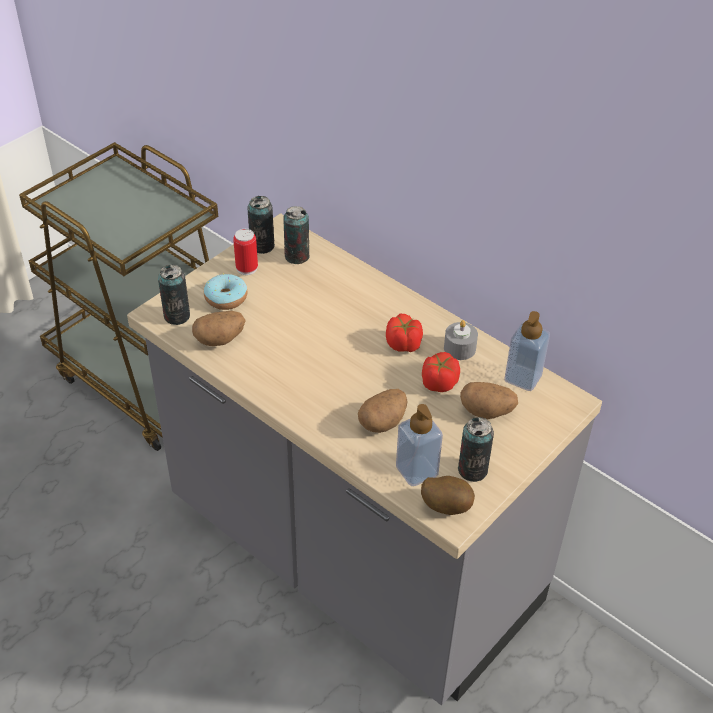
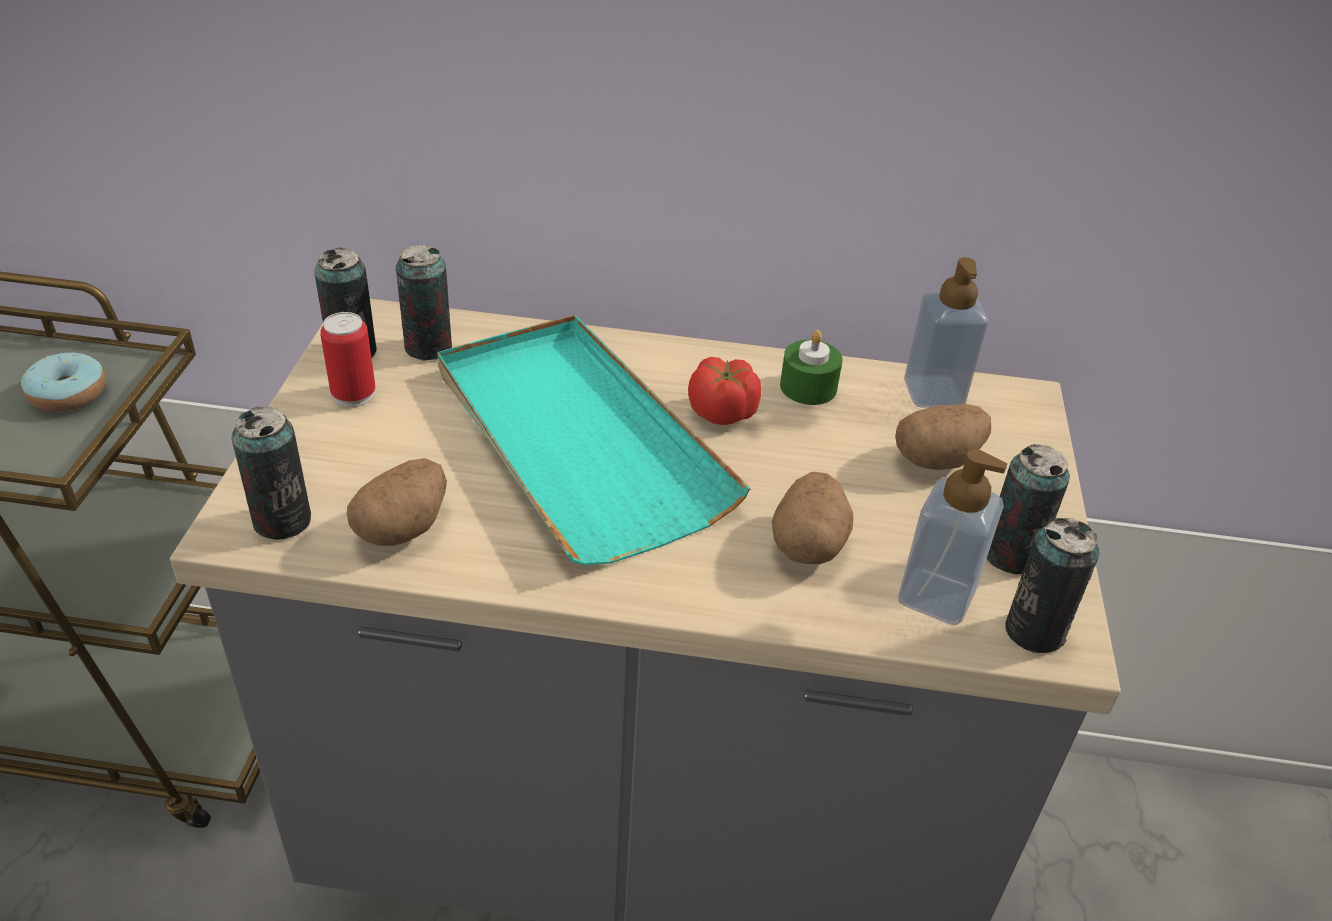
camera: 35 degrees left, 5 degrees down
donut [204,274,247,310] -> donut moved to [21,352,106,412]
potato [421,476,475,515] -> can [1005,518,1099,653]
tomato [422,352,460,392] -> none
grey candle [444,320,478,360] -> green candle [780,330,843,405]
none -> turquoise tray [437,315,751,565]

